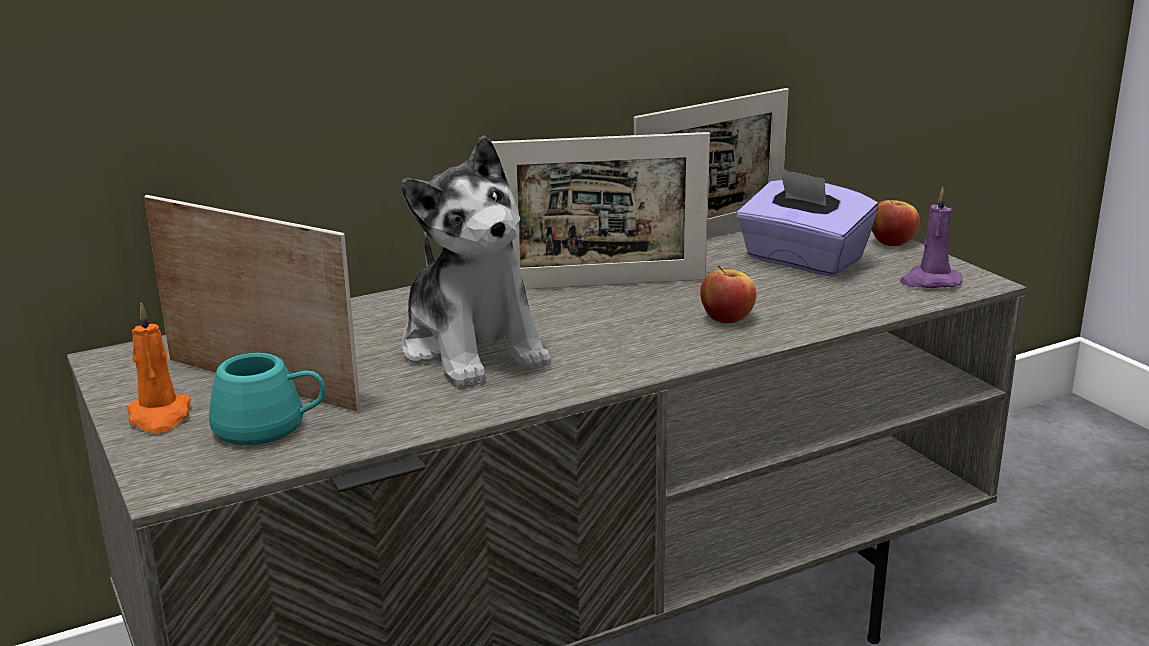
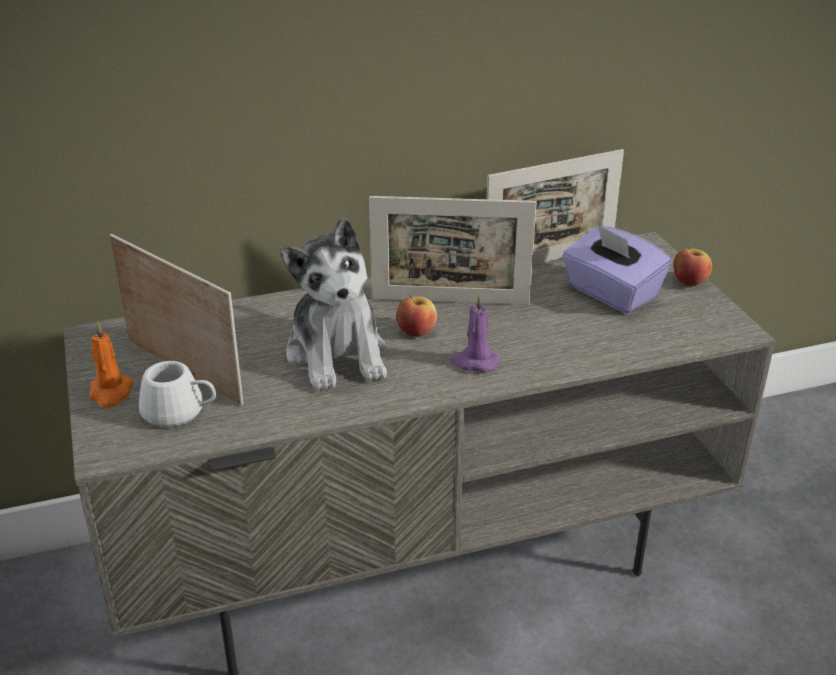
camera: 10 degrees right, 10 degrees up
turquoise mug [209,353,326,445] -> white mug [139,361,216,427]
apple [700,266,757,323] -> apple moved to [396,295,437,337]
purple candle [900,187,962,288] -> purple candle moved to [450,294,500,372]

